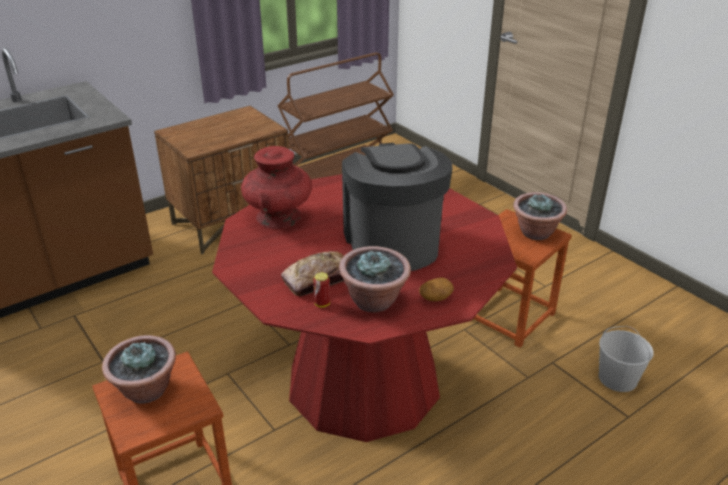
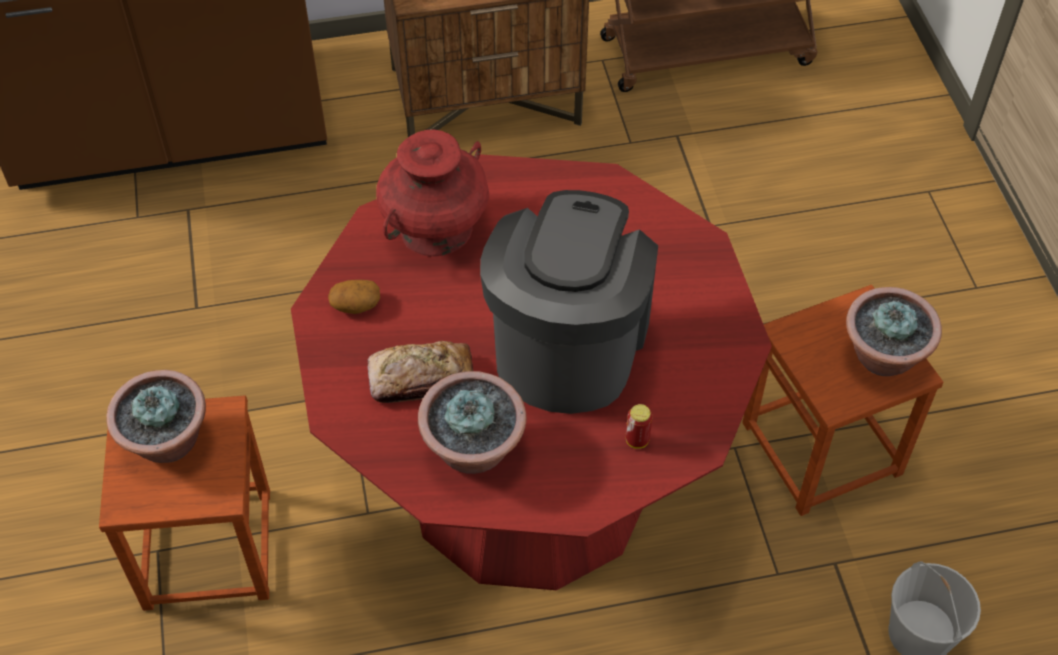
camera: 25 degrees right, 20 degrees up
can [313,272,330,308] -> can moved to [626,404,653,449]
potato [419,277,454,301] -> potato moved to [328,280,380,314]

